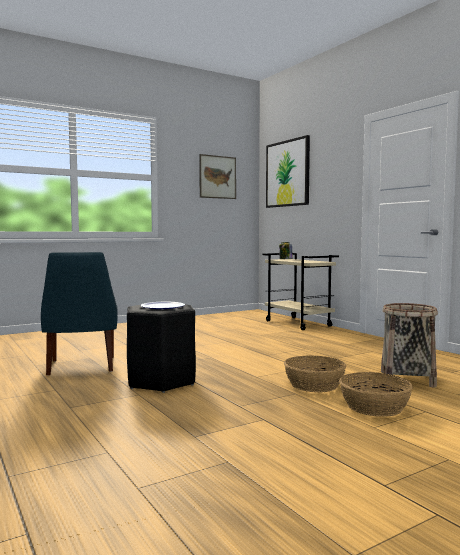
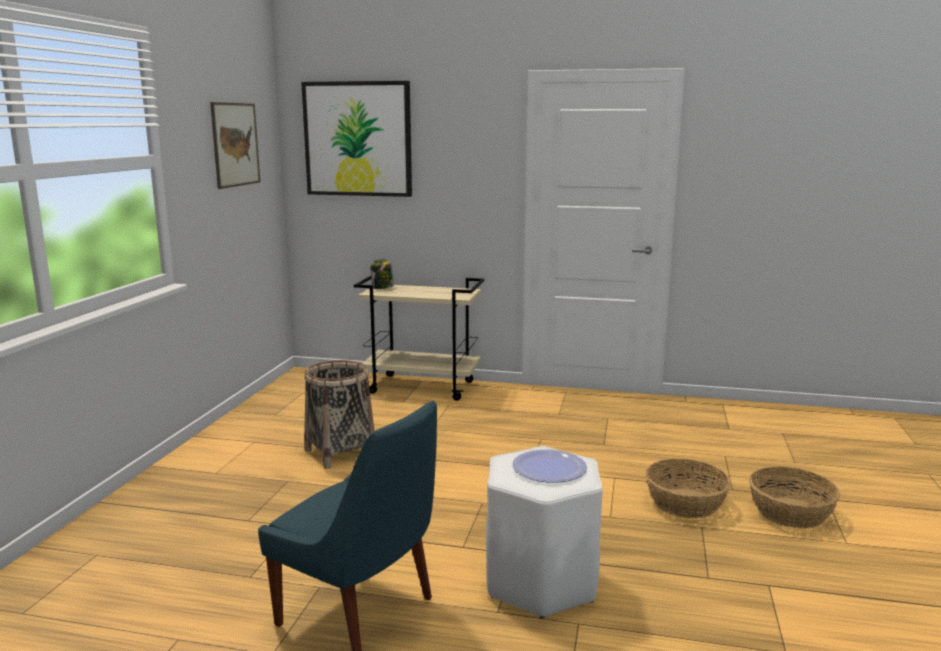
camera: 45 degrees left, 10 degrees up
black stool [127,304,196,393] -> white stool [486,446,603,619]
basket [381,303,438,388] -> basket moved to [304,360,374,469]

